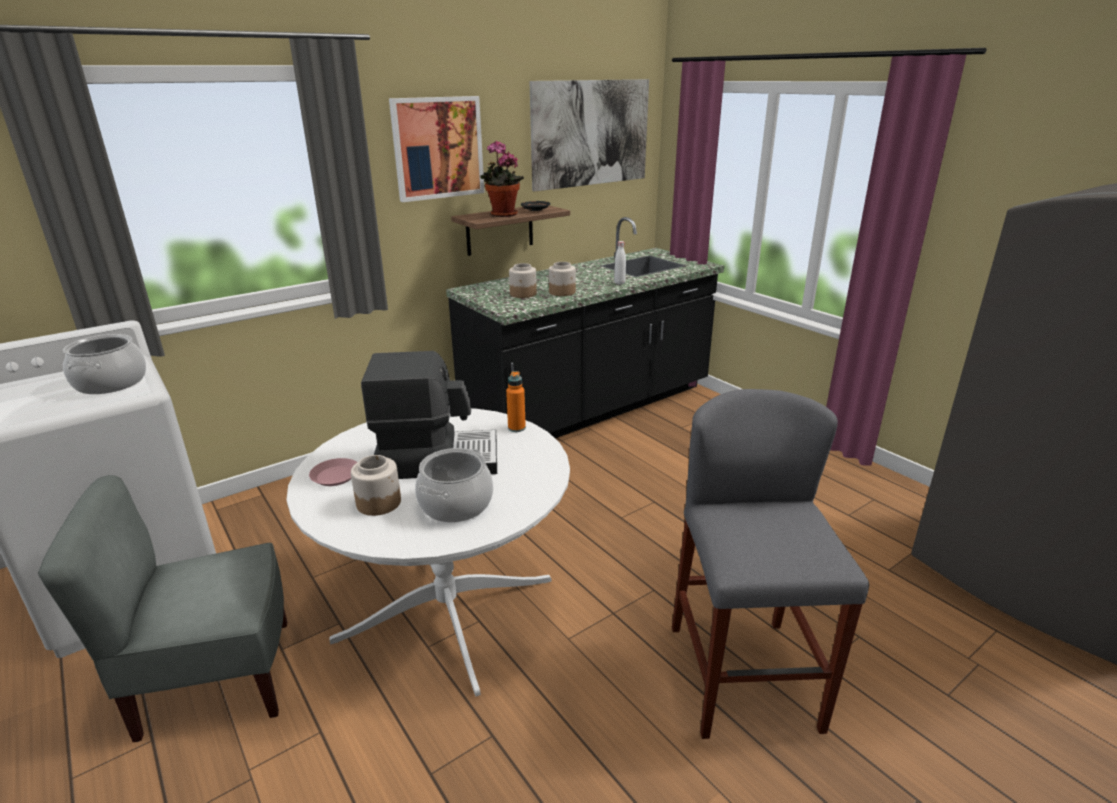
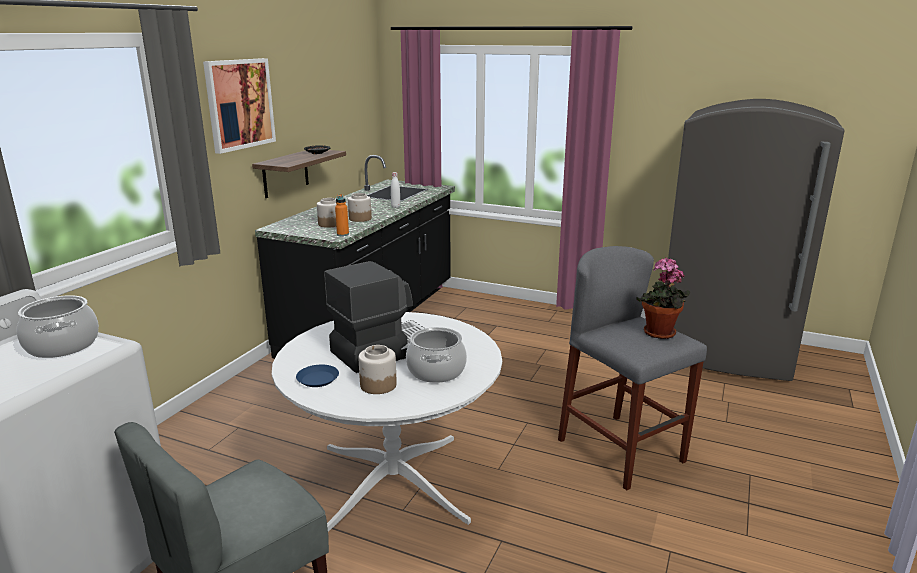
camera: 30 degrees left, 5 degrees down
pink plate [309,458,357,486] -> blue plate [296,365,339,387]
potted plant [480,141,524,217] -> potted plant moved to [636,257,690,339]
orange bottle [506,371,526,432] -> orange bottle moved to [335,194,349,236]
picture [530,79,649,192] -> none

